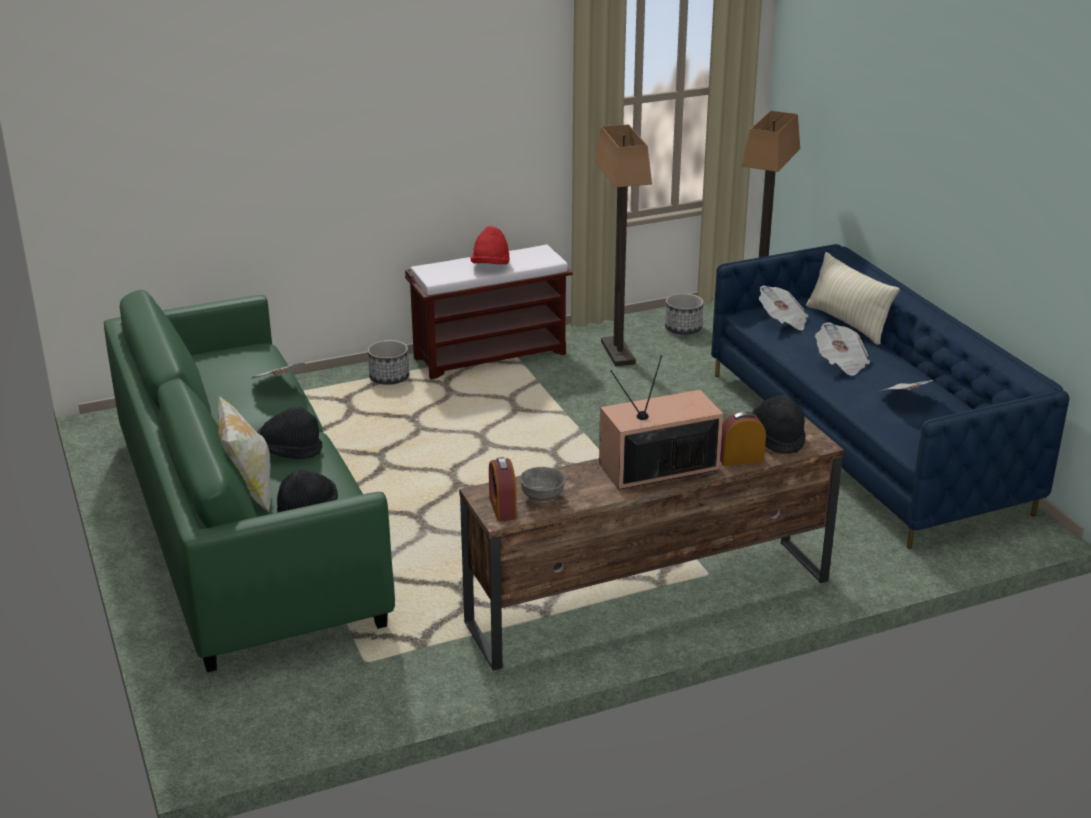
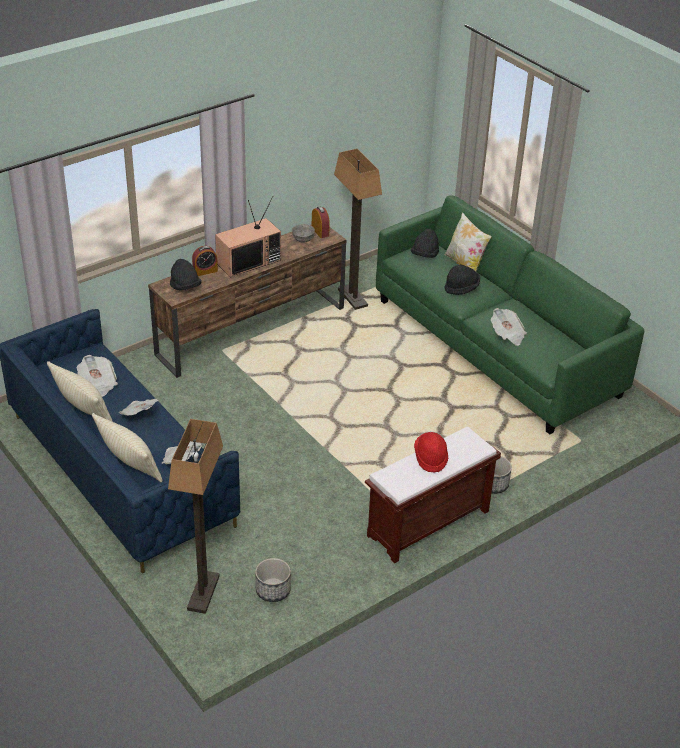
camera: 165 degrees right, 10 degrees up
floor lamp [595,124,652,366] -> floor lamp moved to [334,149,382,310]
none -> beige pillow [47,361,113,422]

